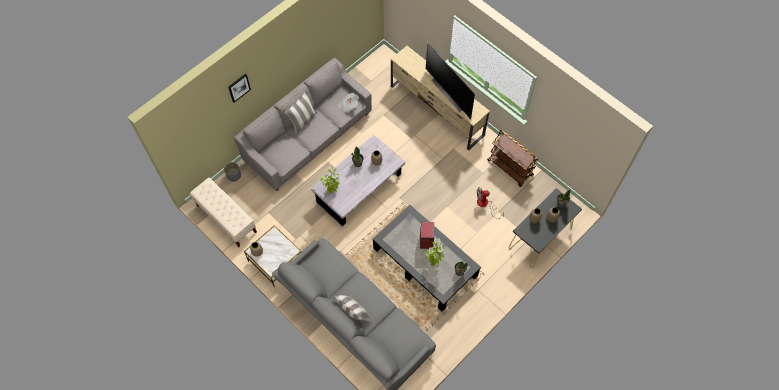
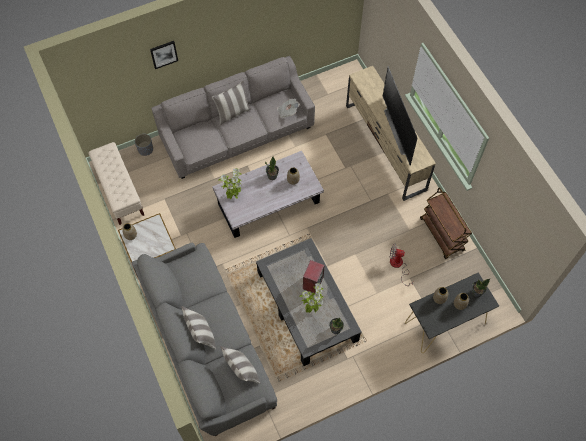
camera: 20 degrees right, 0 degrees up
none -> pillow [220,346,260,384]

